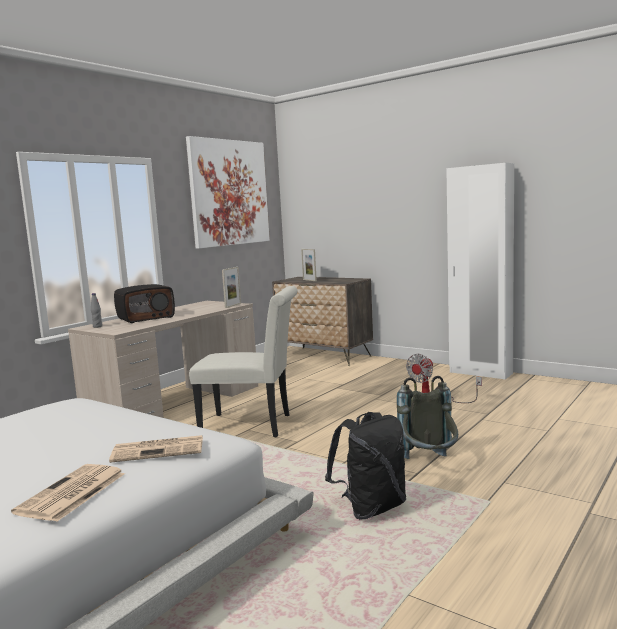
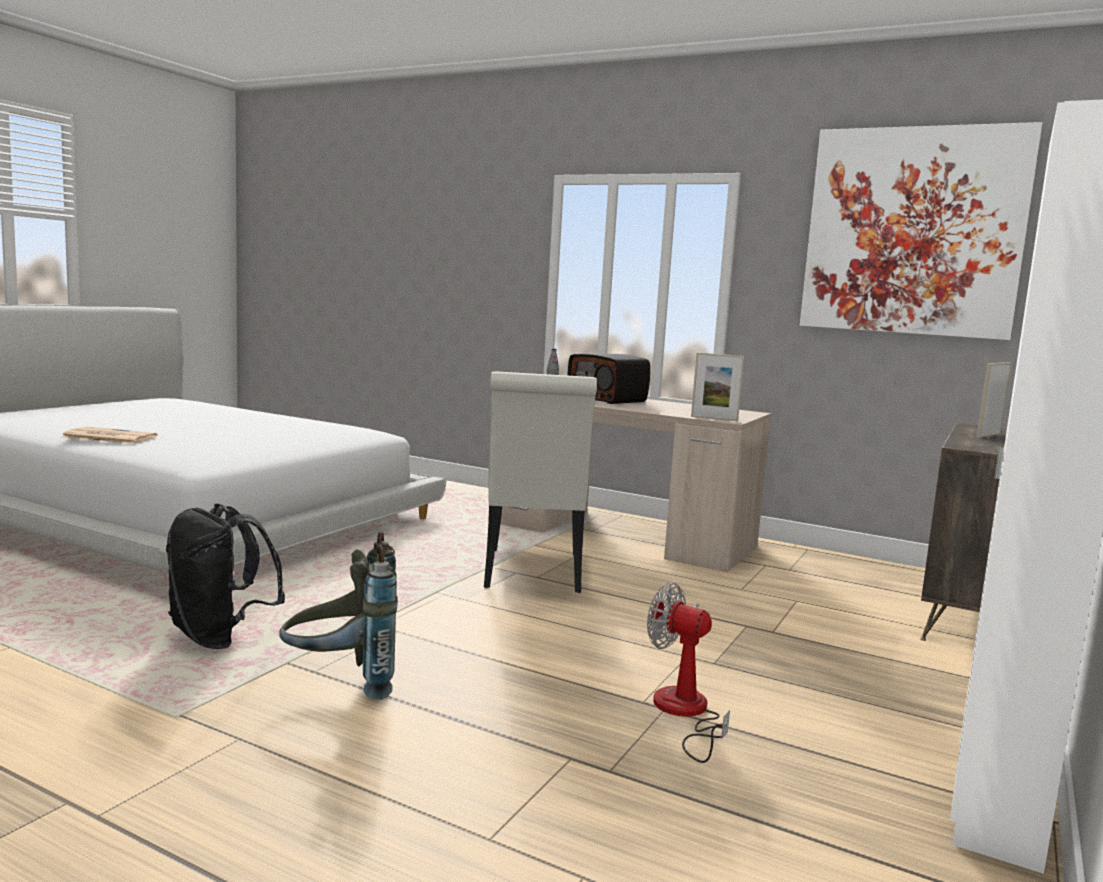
camera: 80 degrees right, 0 degrees up
newspaper [109,435,203,463] -> none

